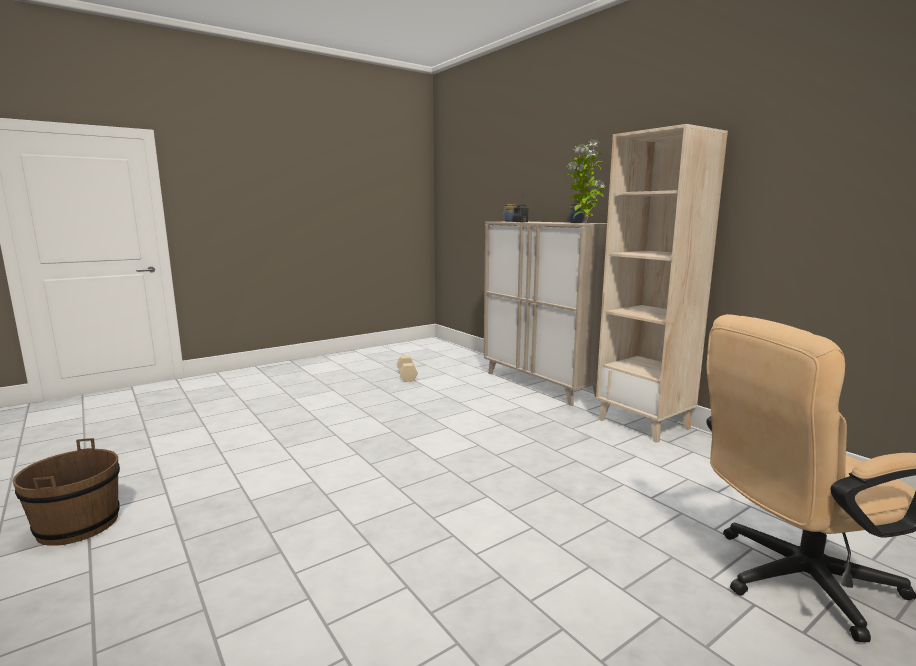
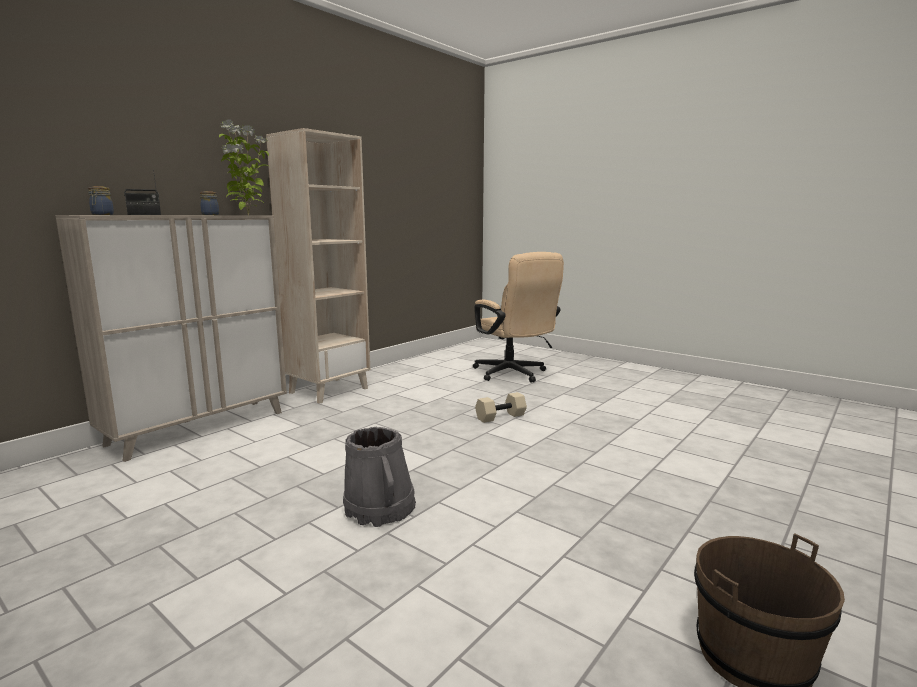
camera: 105 degrees left, 0 degrees up
beige dumbbell [397,356,418,382] -> beige dumbbell moved to [475,392,527,423]
none -> grey bucket [343,426,416,527]

